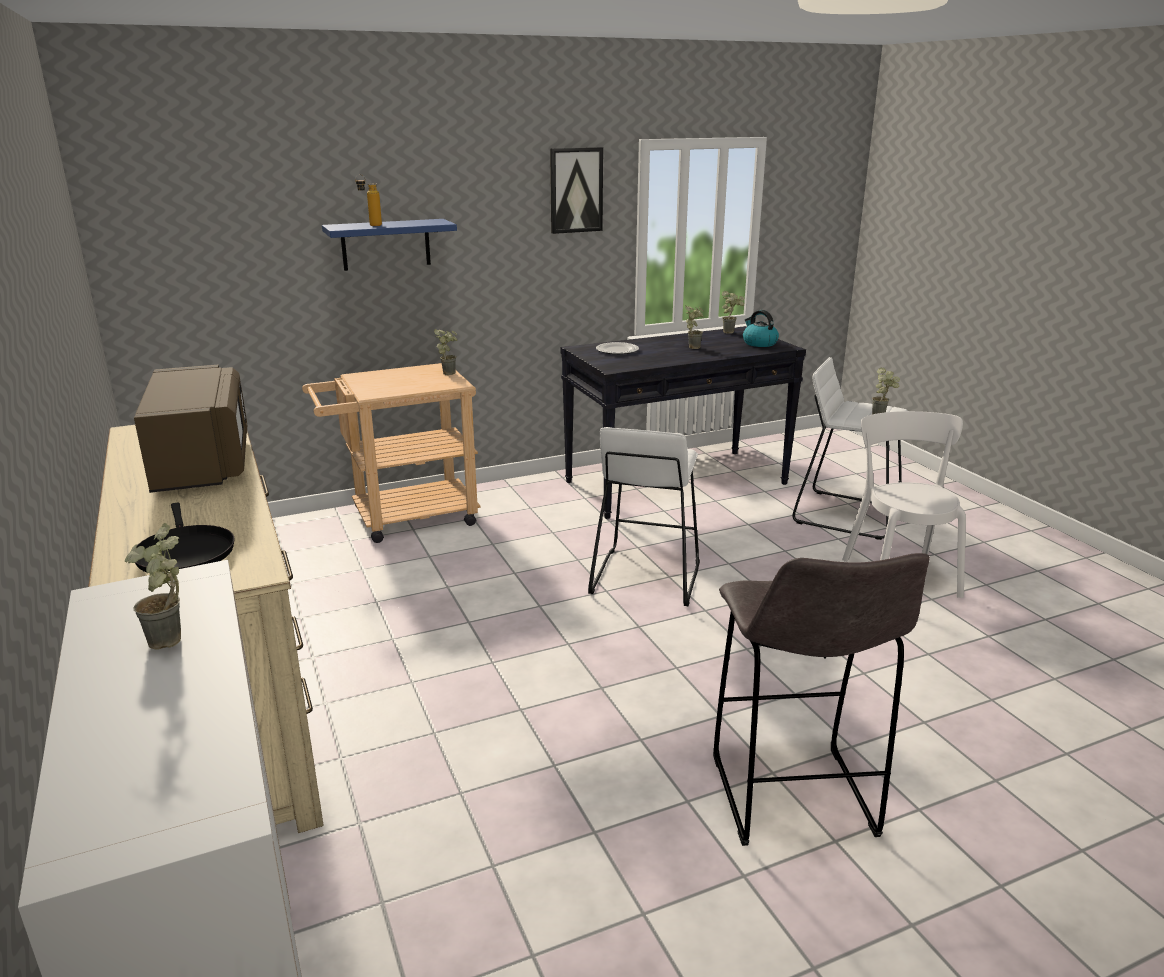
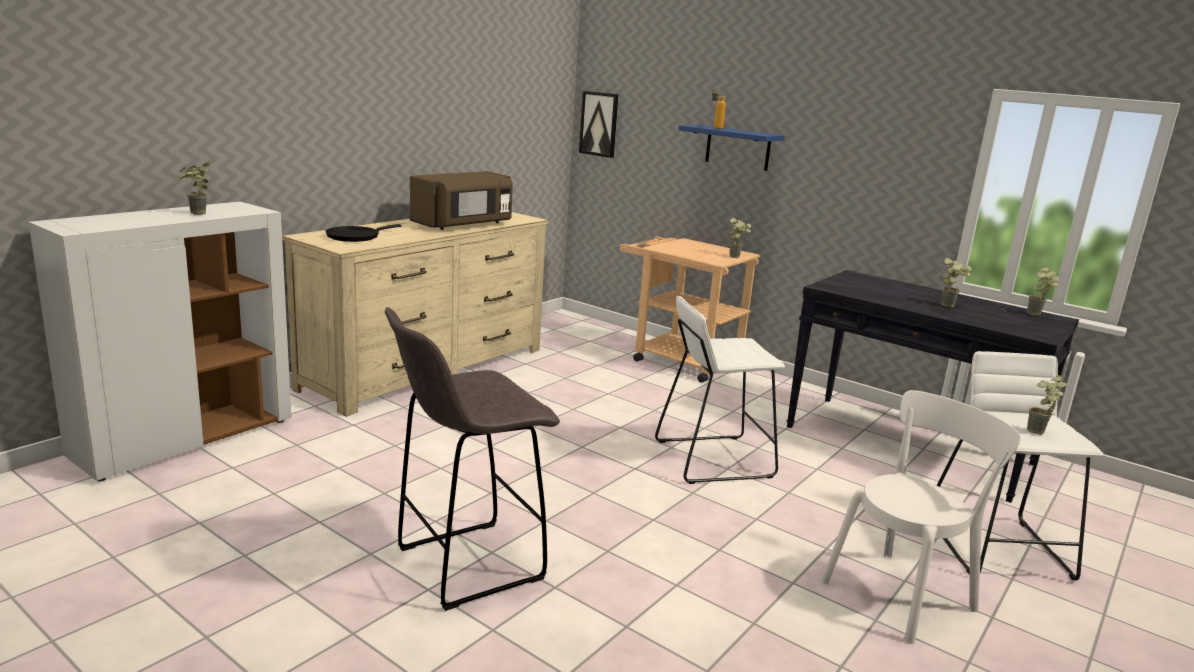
camera: 60 degrees right, 5 degrees down
picture [550,147,603,234] -> picture moved to [579,91,619,158]
plate [596,342,639,355] -> none
kettle [743,310,779,347] -> none

